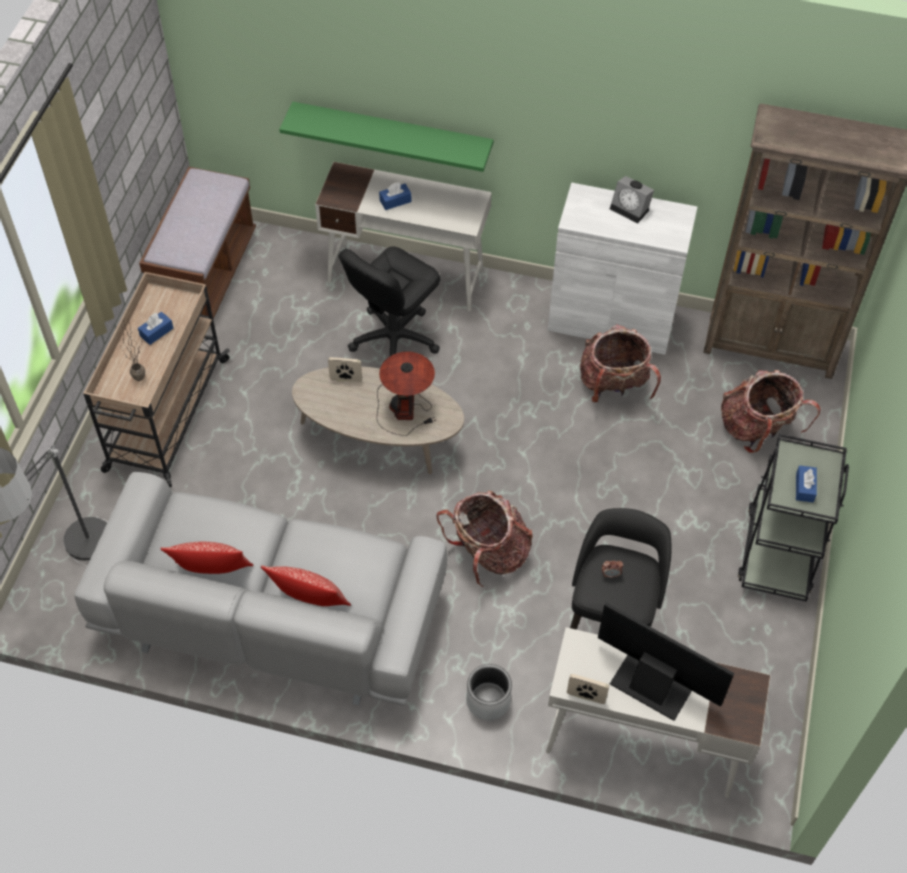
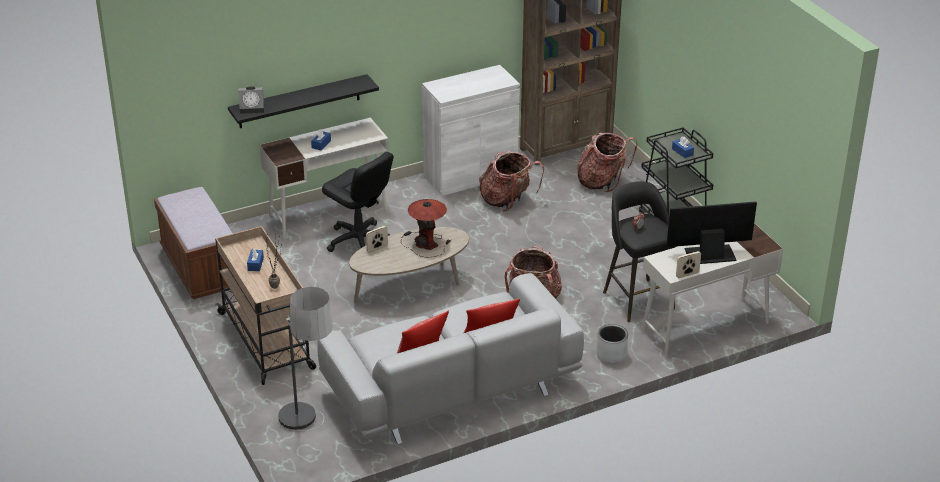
camera: 40 degrees left, 20 degrees down
green shelf [279,102,493,172] -> black shelf [228,74,379,128]
black office chair [338,246,440,356] -> black office chair turned 45 degrees counterclockwise [322,152,394,252]
alarm clock [610,176,654,223] -> alarm clock moved to [238,87,264,114]

